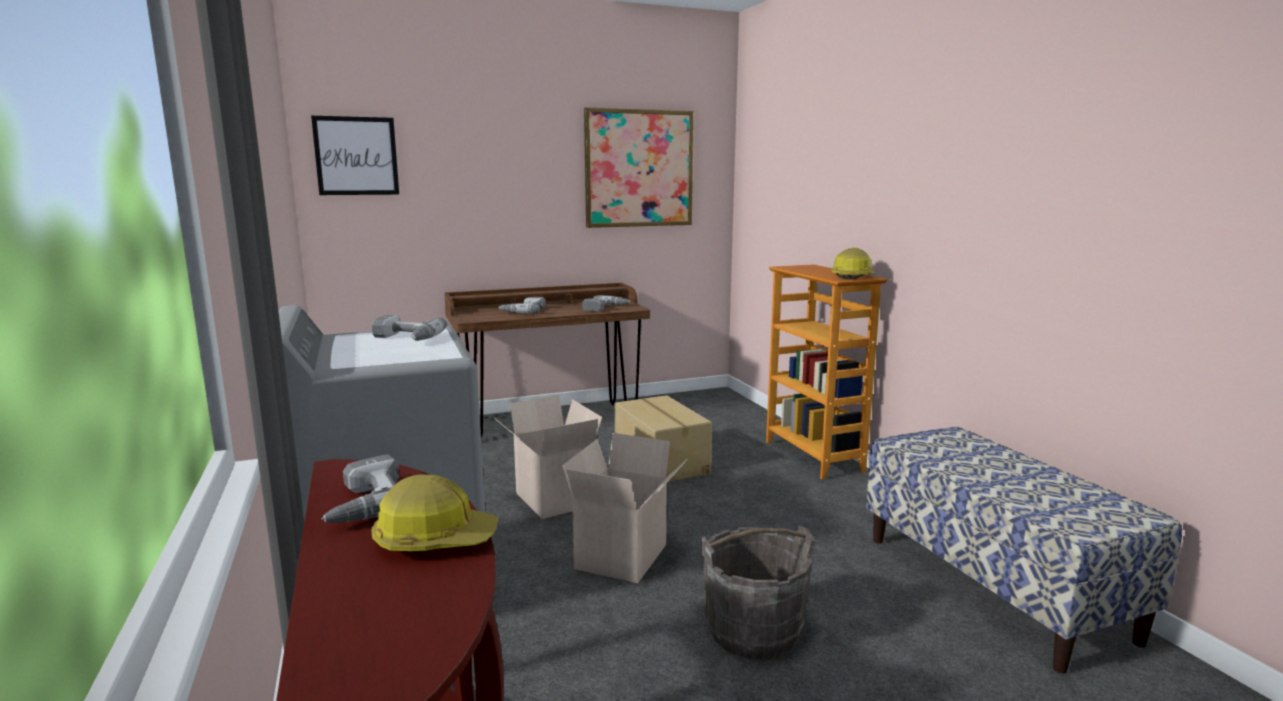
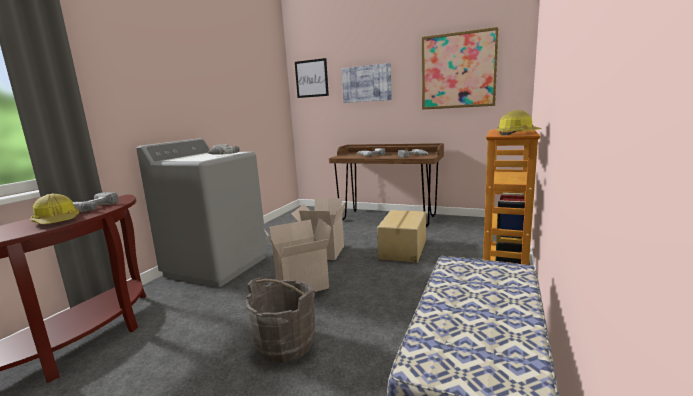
camera: 45 degrees right, 0 degrees up
none -> picture [342,63,392,103]

